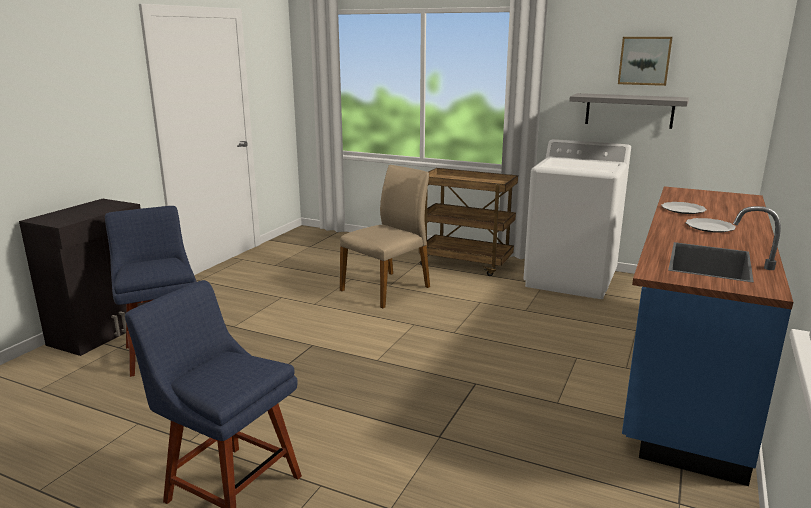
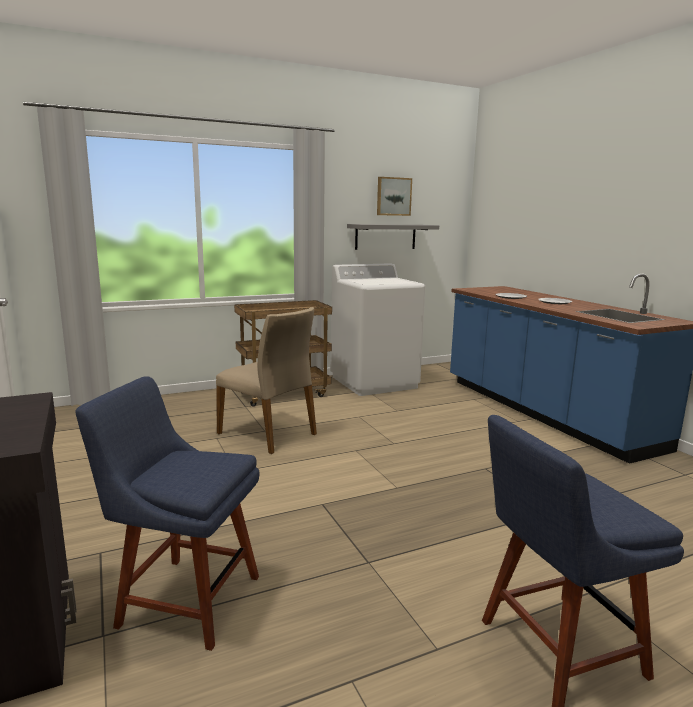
camera: 50 degrees left, 5 degrees down
beige chair [340,165,430,308] -> beige chair turned 135 degrees clockwise [216,307,317,454]

